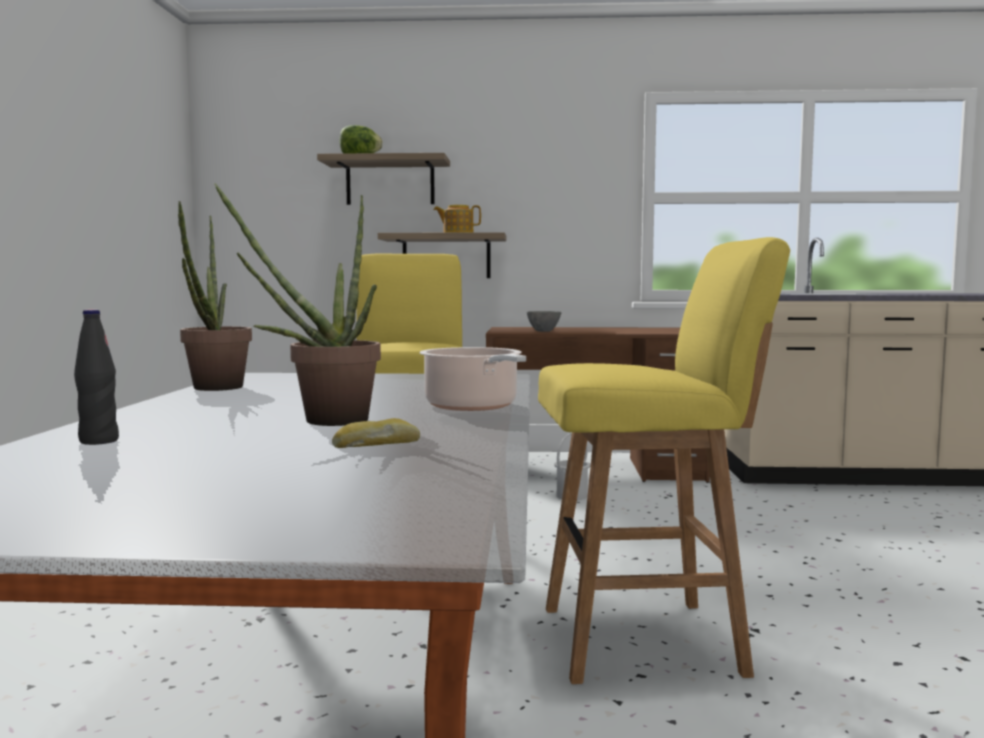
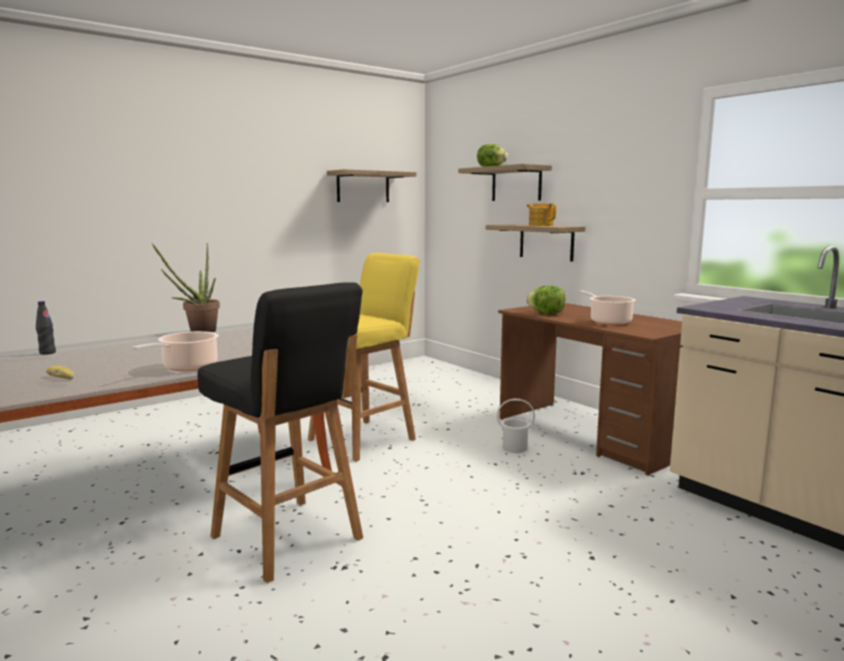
camera: 50 degrees right, 5 degrees up
potted plant [214,183,381,426] -> none
grey bowl [527,311,561,332] -> lettuce [526,286,566,314]
yellow stool [538,237,790,684] -> black stool [197,282,363,583]
none -> shelf [327,169,416,202]
none -> cooking pot [579,291,636,325]

